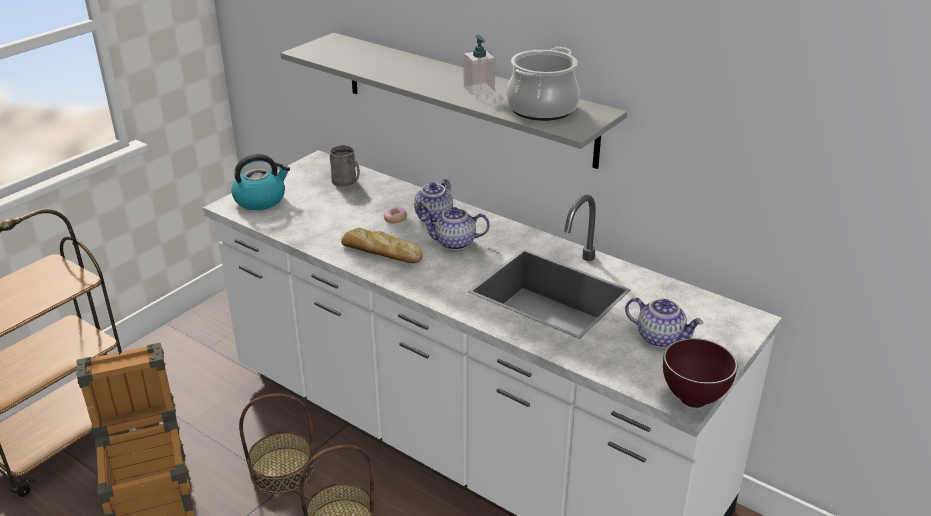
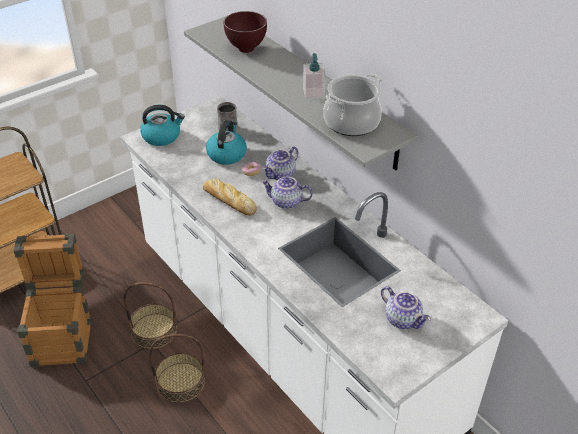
camera: 15 degrees right, 10 degrees up
brown bowl [663,338,738,408] -> brown bowl moved to [224,11,267,53]
none -> kettle [206,120,247,165]

